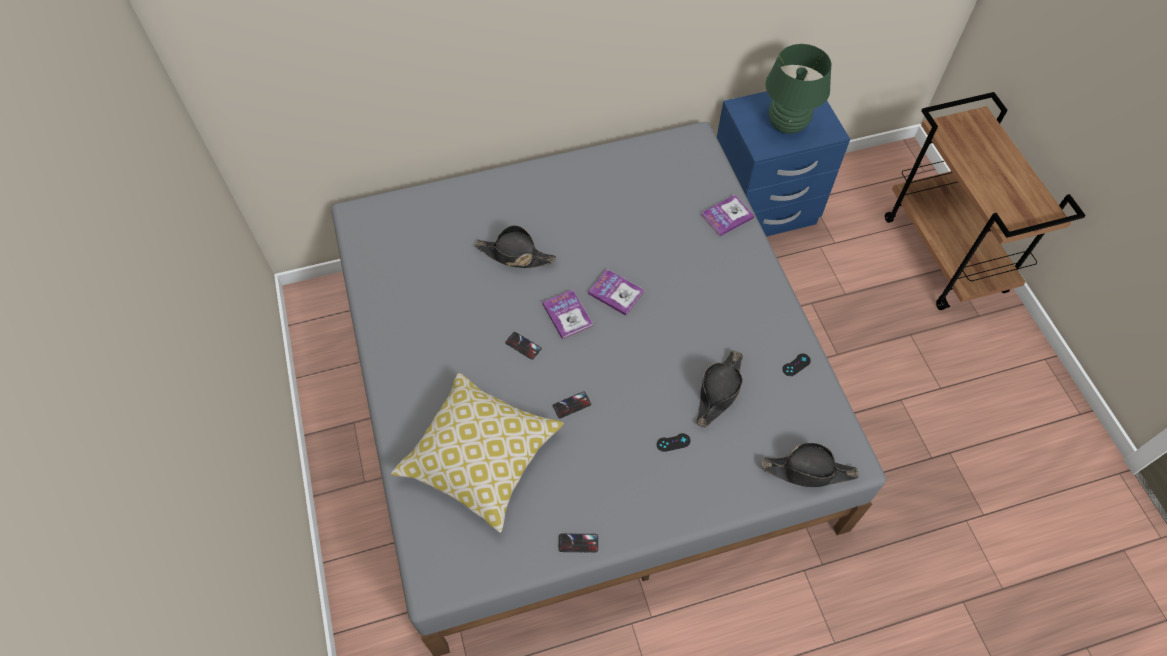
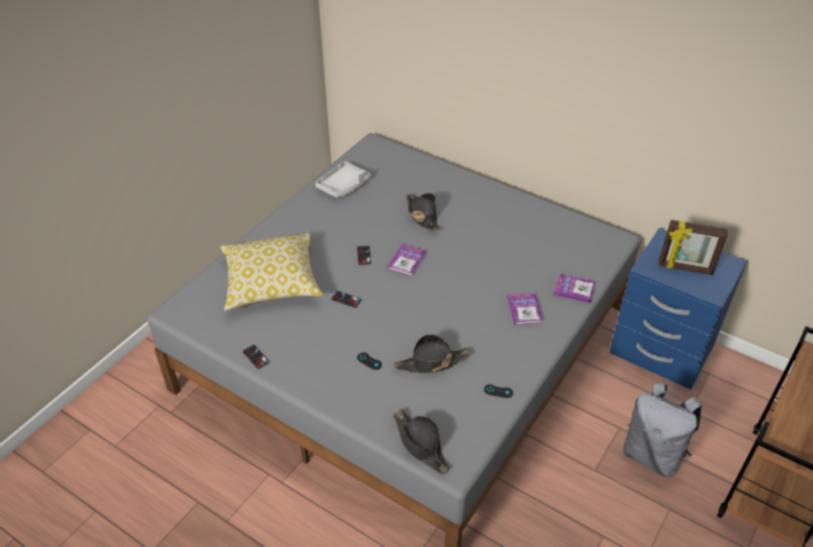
camera: 50 degrees right, 15 degrees down
book [588,269,644,316] -> book moved to [507,293,543,325]
green table lamp [765,44,831,134] -> picture frame [659,220,727,275]
none -> grey tray [315,161,371,197]
none -> grey backpack [623,382,703,477]

